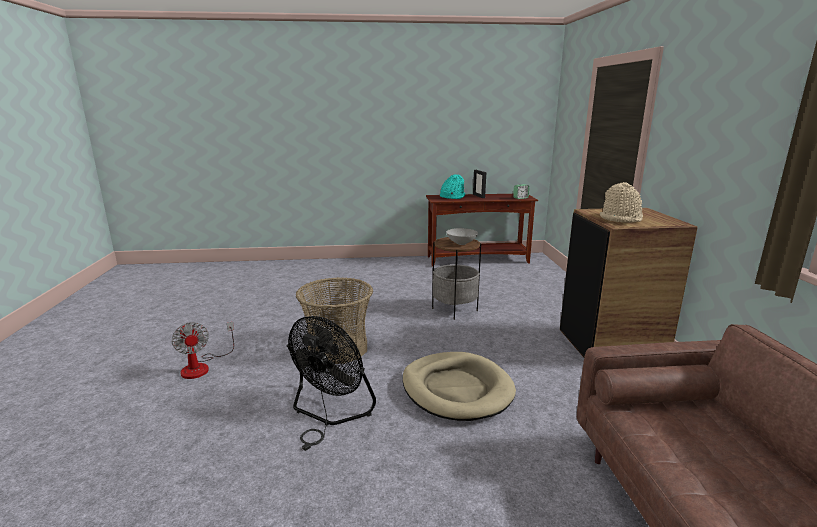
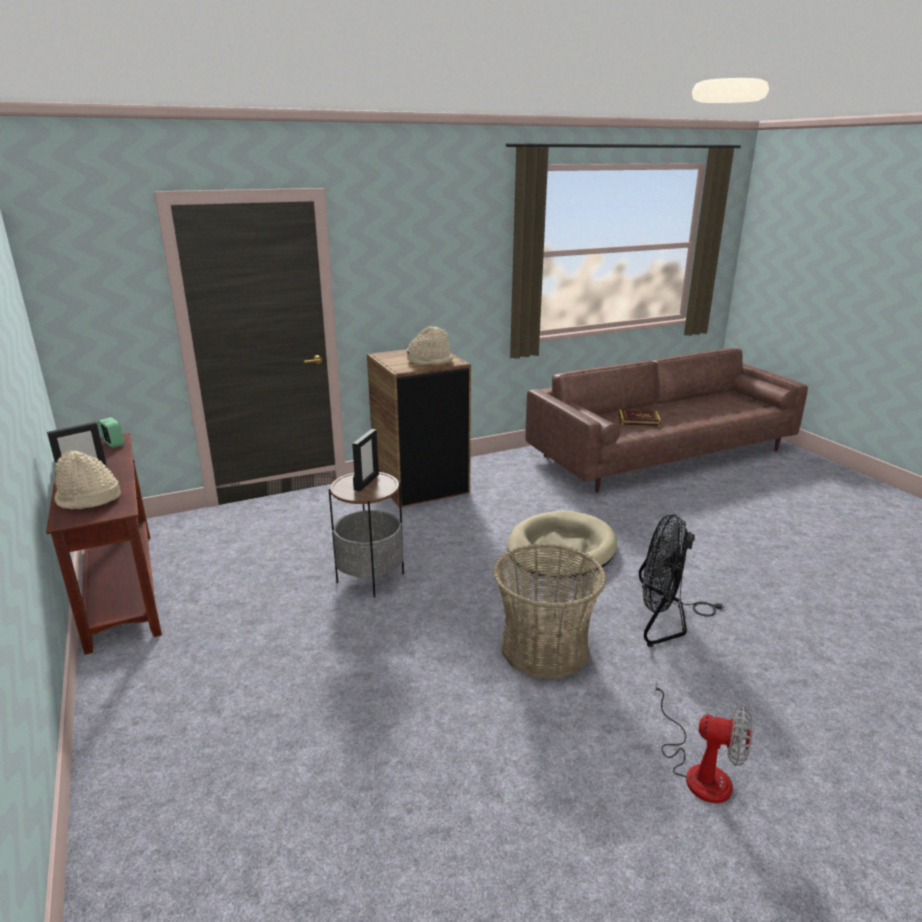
camera: 110 degrees left, 5 degrees up
fan [171,322,234,379] -> fan turned 75 degrees clockwise [654,678,753,803]
turquoise hat [440,175,465,199] -> beige hat [54,451,121,509]
grey bowl [446,228,478,245] -> picture frame [352,429,379,491]
none -> book [618,409,661,426]

